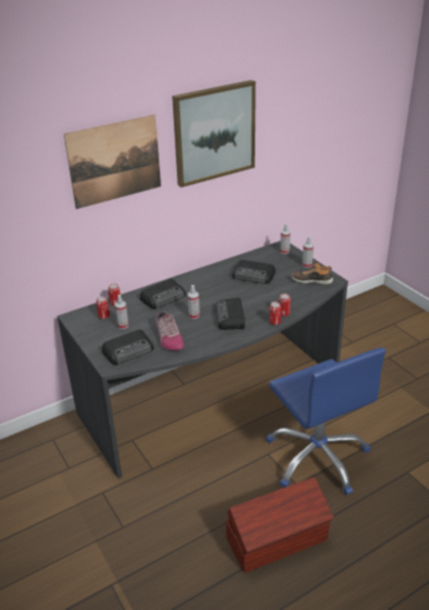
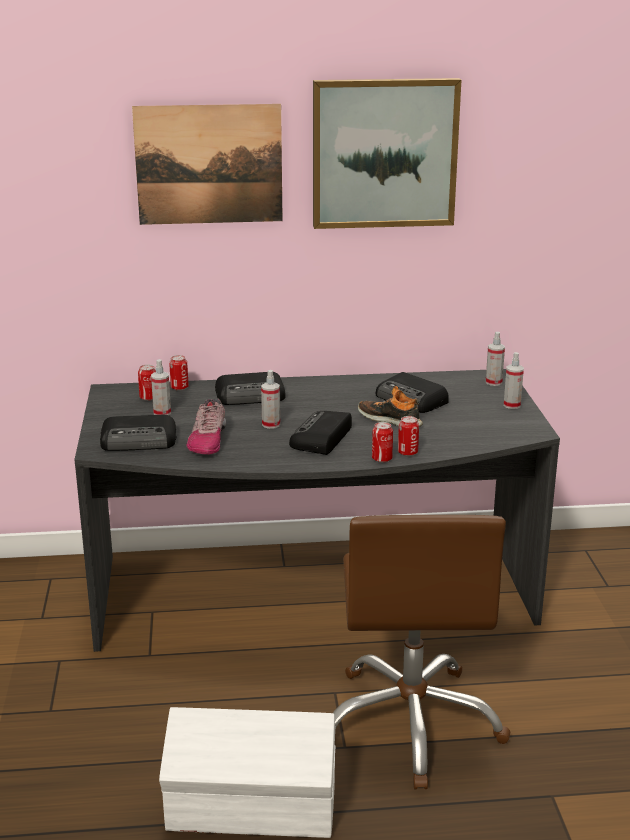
camera: 25 degrees right, 10 degrees down
brown storage box [226,477,334,573] -> white storage box [159,707,336,838]
blue office chair [266,348,386,495] -> brown office chair [333,515,510,789]
shoe [291,262,333,284] -> shoe moved to [358,386,423,427]

